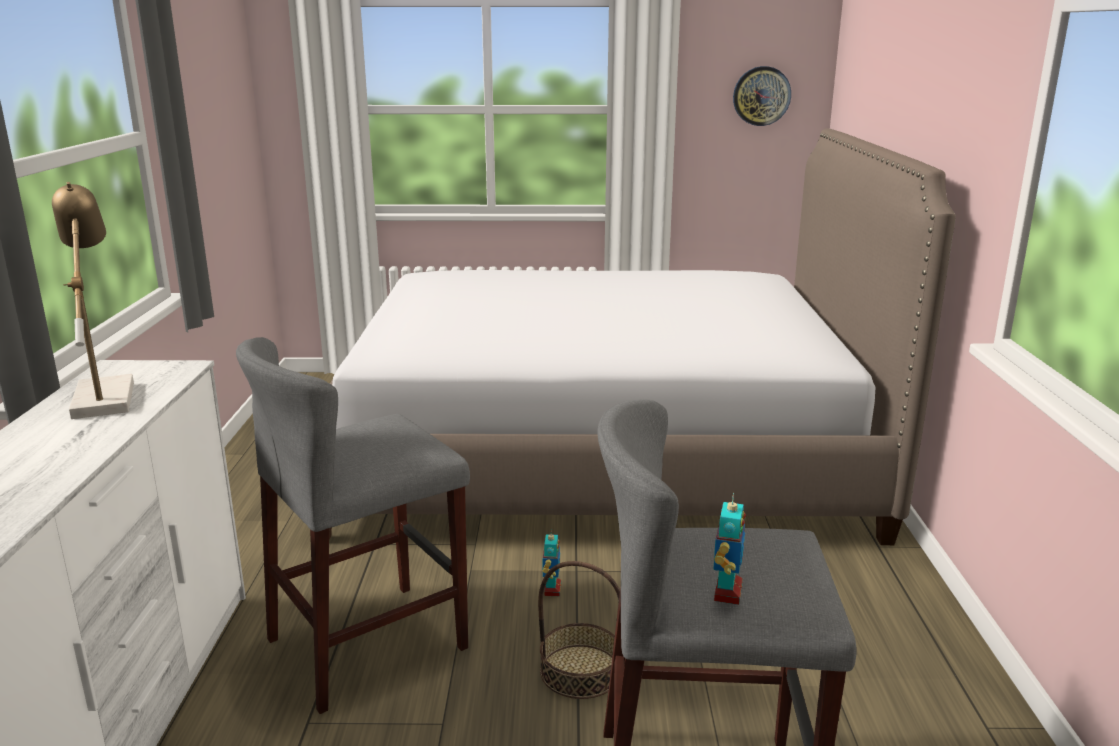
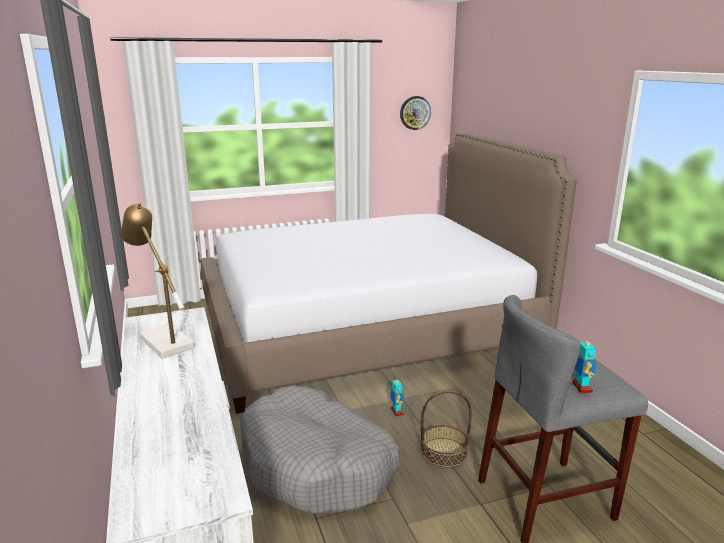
camera: 20 degrees left, 0 degrees up
grey stool [236,337,470,714] -> grey dog bed [240,386,400,514]

